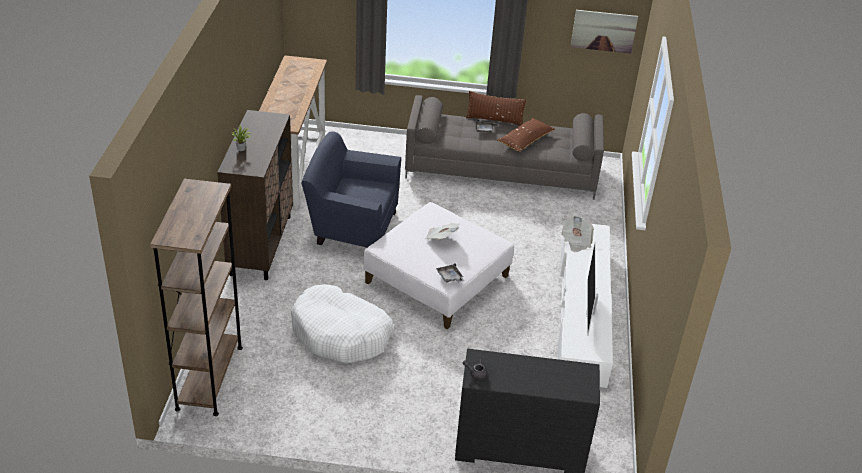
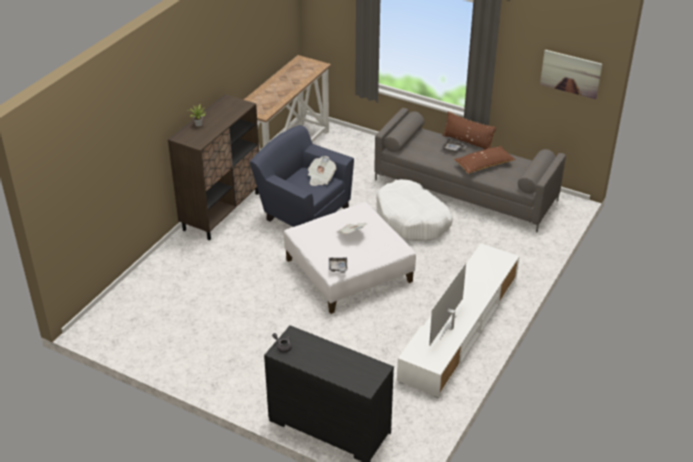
camera: 25 degrees right, 0 degrees up
brown bookcase [150,179,243,416] -> none
white dog bed [291,284,393,363] -> white dog bed moved to [376,179,453,241]
newspaper [561,216,594,252] -> newspaper moved to [308,156,336,186]

